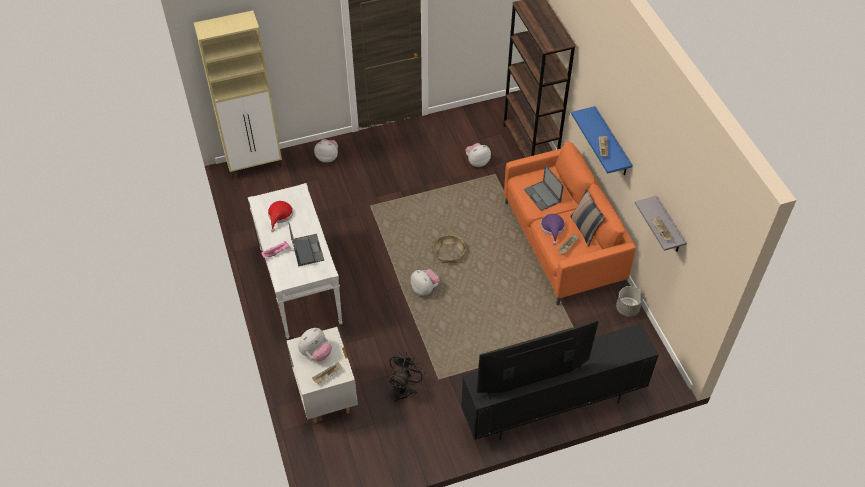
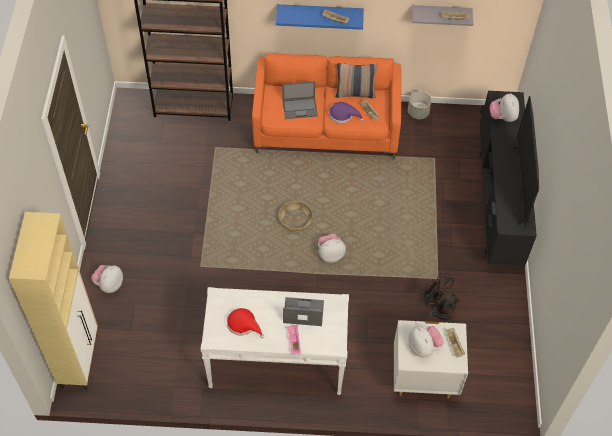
camera: 70 degrees left, 5 degrees up
plush toy [465,143,491,167] -> plush toy moved to [490,93,519,122]

